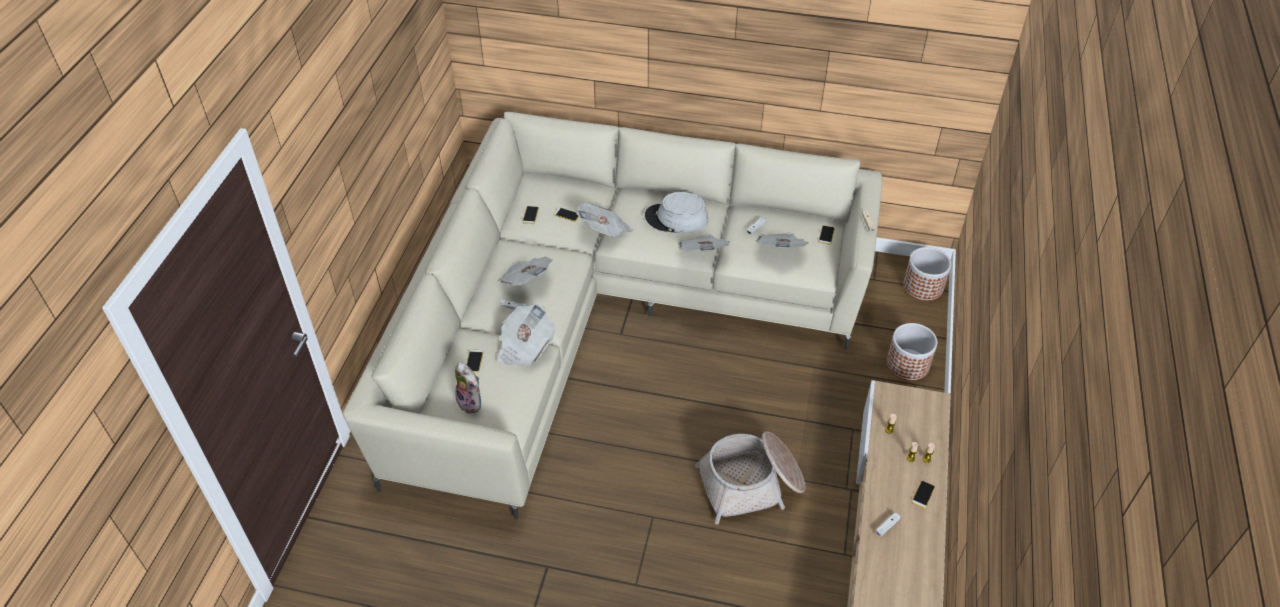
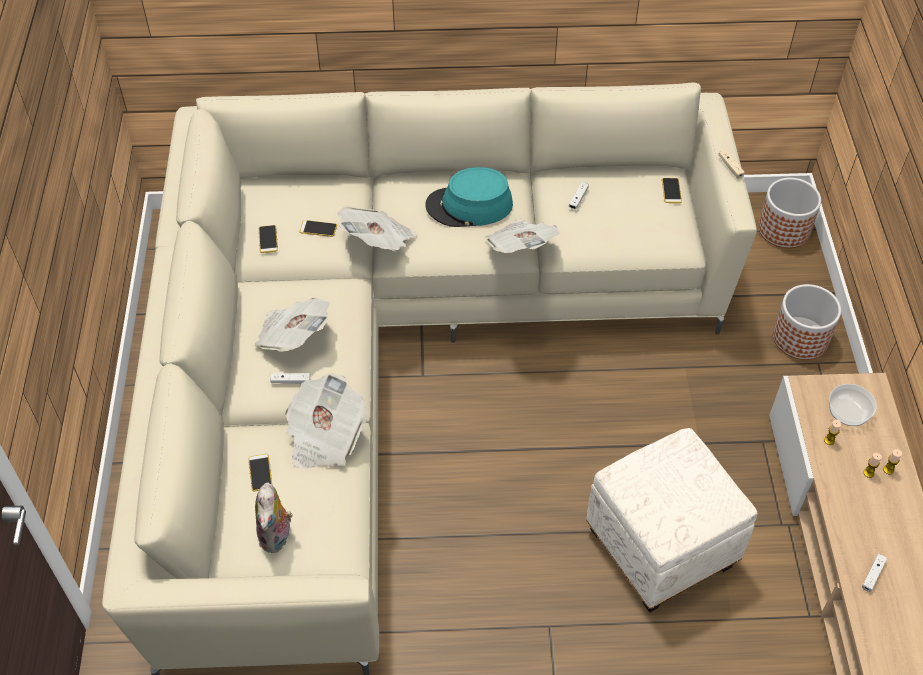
camera: 15 degrees left, 5 degrees up
plush toy [455,362,481,414] -> plush toy turned 60 degrees clockwise [255,482,293,553]
grey hat [645,192,708,233] -> turquoise hat [425,167,513,227]
basket [695,431,806,524] -> white ottoman [586,428,758,613]
newspaper [756,232,808,248] -> none
phone [912,481,935,509] -> none
none -> bowl [829,384,877,426]

